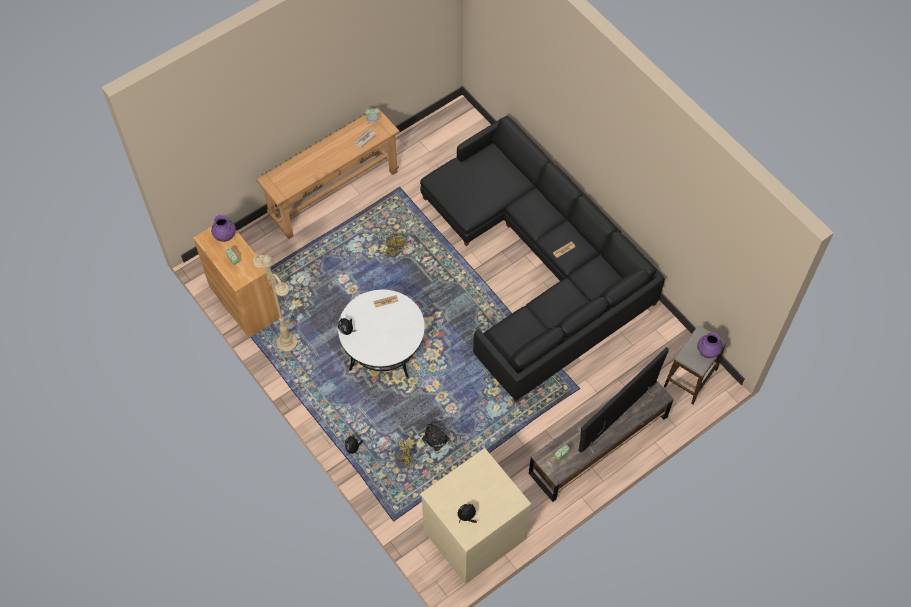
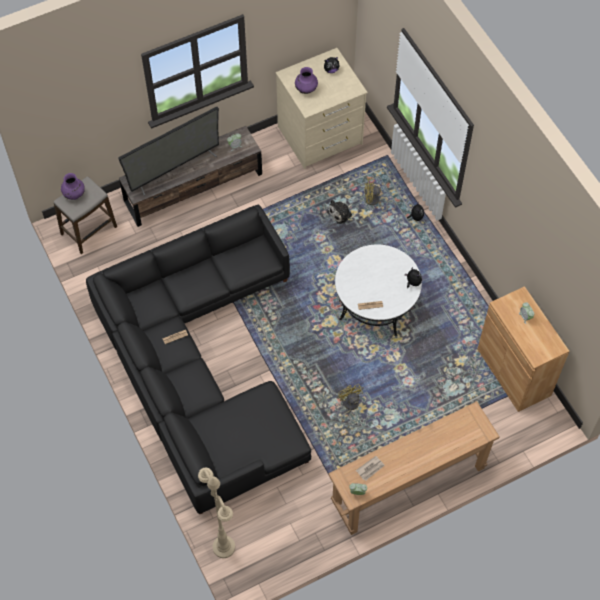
camera: 170 degrees left, 0 degrees up
purple vase [211,214,236,242] -> purple vase moved to [295,67,318,94]
beige floor lamp [253,255,297,352] -> beige floor lamp moved to [198,468,235,558]

